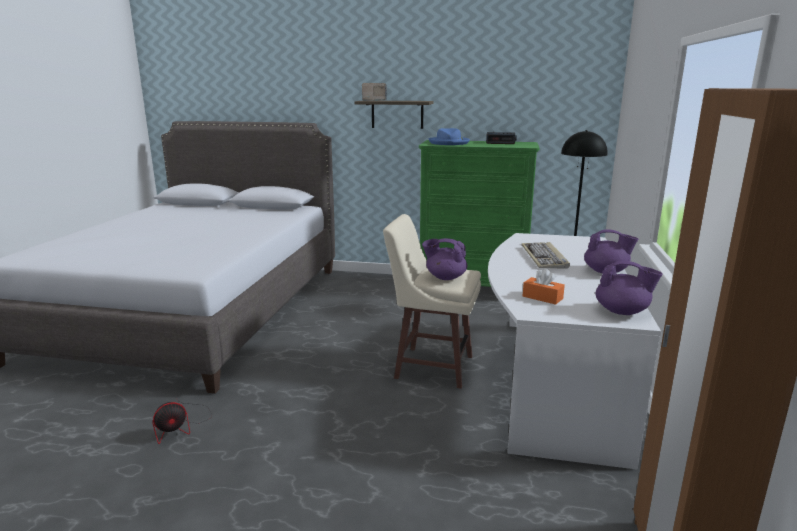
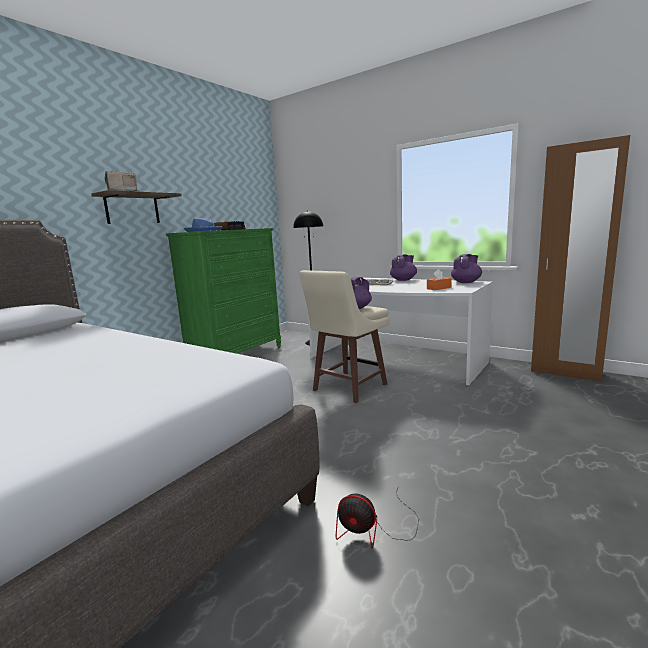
camera: 65 degrees left, 5 degrees down
fan [152,397,212,444] -> fan turned 120 degrees clockwise [336,488,419,548]

